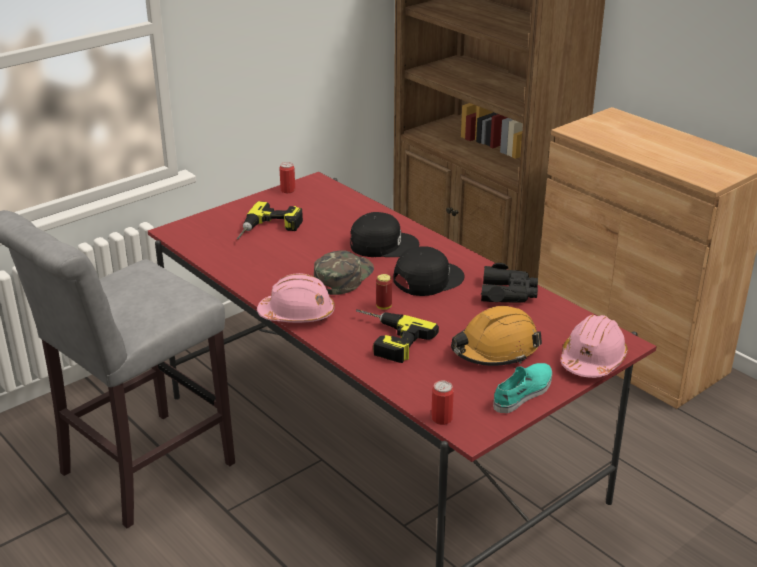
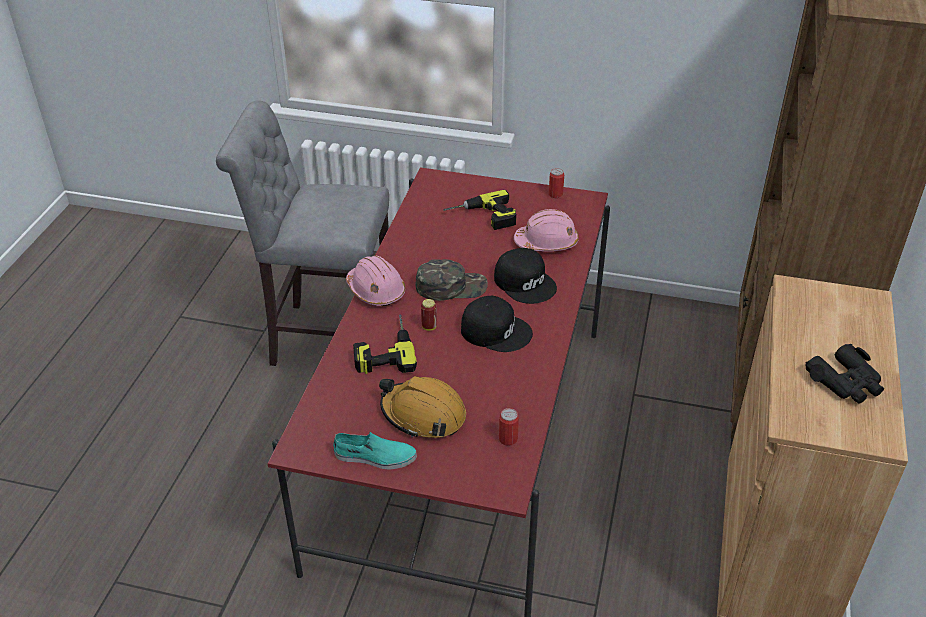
camera: 55 degrees right, 10 degrees up
can [431,380,454,425] -> can moved to [499,408,519,446]
black binoculars [481,263,538,303] -> black binoculars moved to [805,344,884,404]
pink hard hat [561,315,628,378] -> pink hard hat moved to [514,209,579,252]

